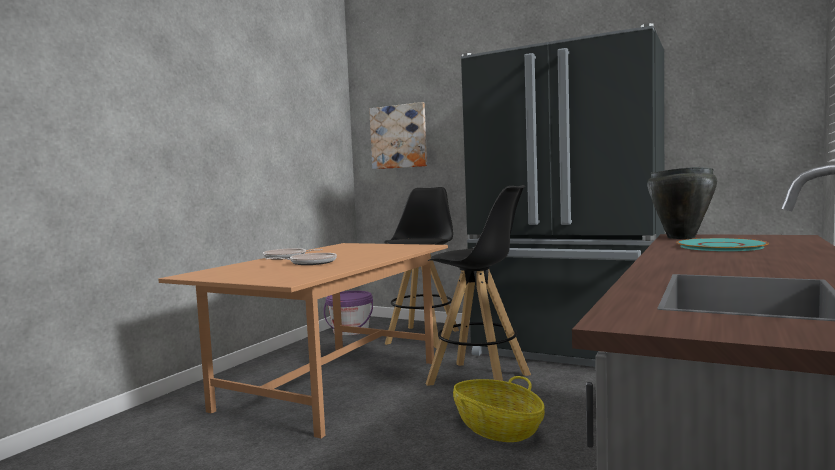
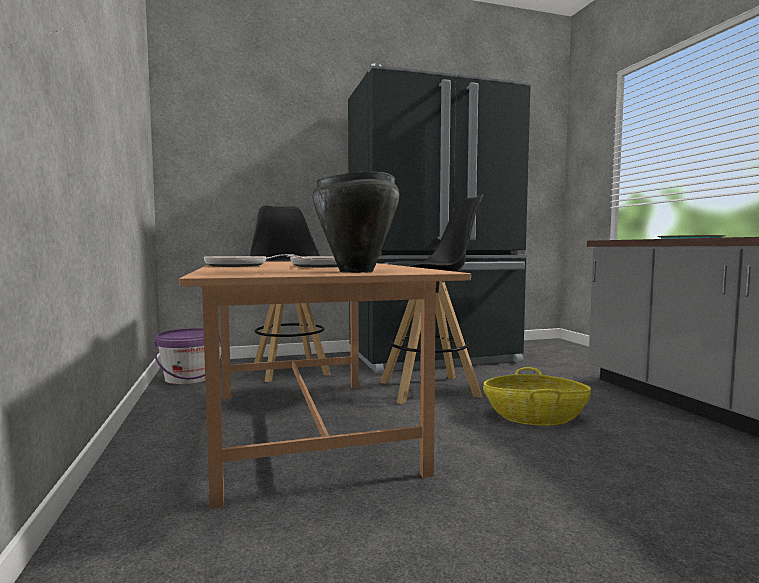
camera: 45 degrees left, 0 degrees up
picture [369,102,427,169] -> none
black cooking pot [647,167,717,239] -> black cooking pot moved to [313,172,400,273]

